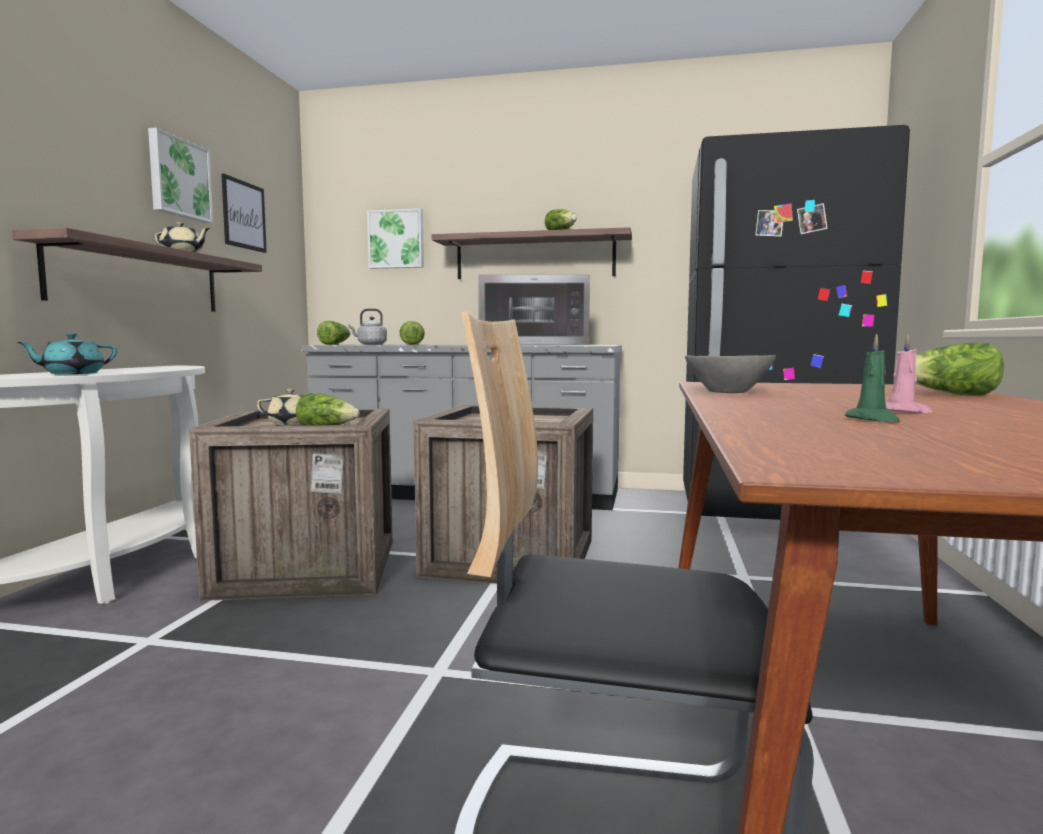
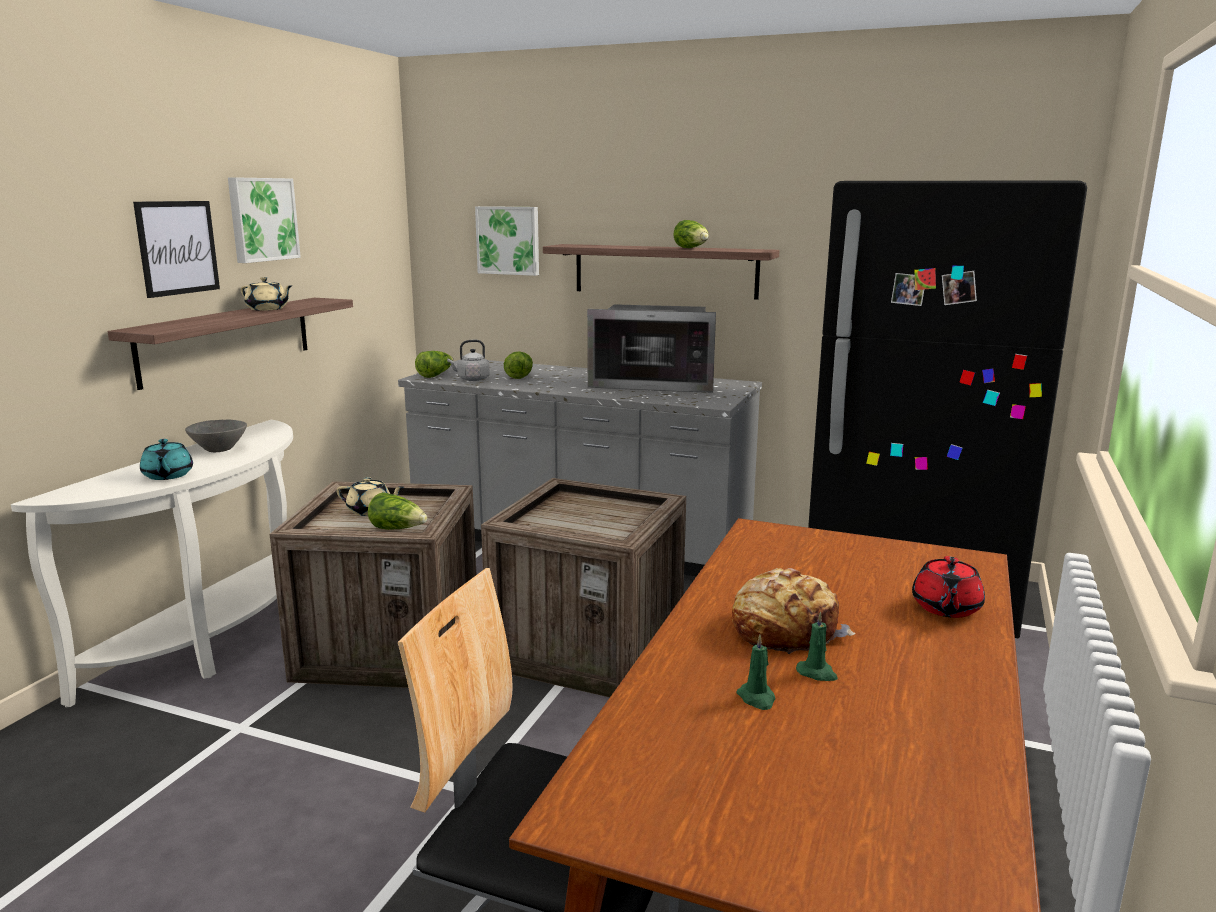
camera: 10 degrees right, 10 degrees up
turquoise teapot [17,333,117,374] -> turquoise teapot turned 75 degrees counterclockwise [140,439,193,480]
picture [221,173,267,253] -> picture moved to [133,201,220,298]
grey bowl [685,355,776,393] -> grey bowl moved to [185,419,247,452]
pink candle [885,335,933,413] -> green candle [796,612,838,681]
lettuce [915,343,1004,395] -> red teapot [912,556,985,618]
none -> bread [732,568,855,654]

